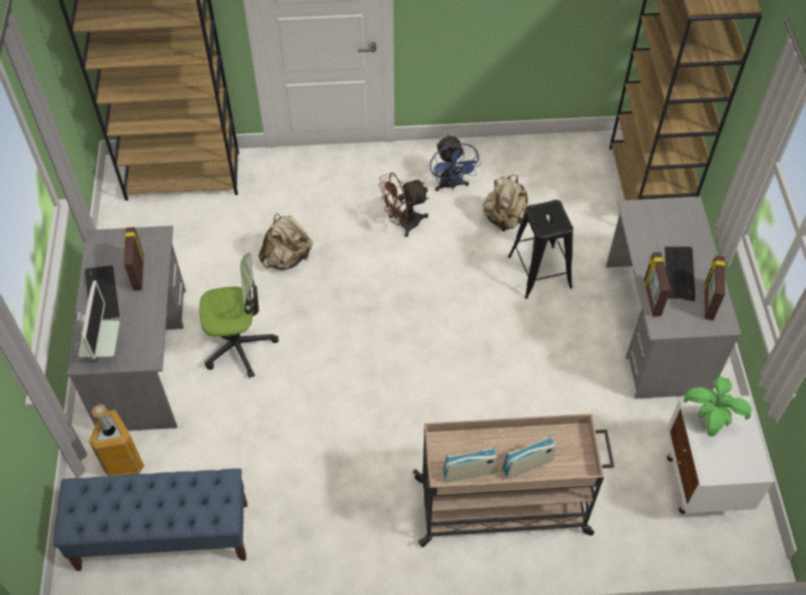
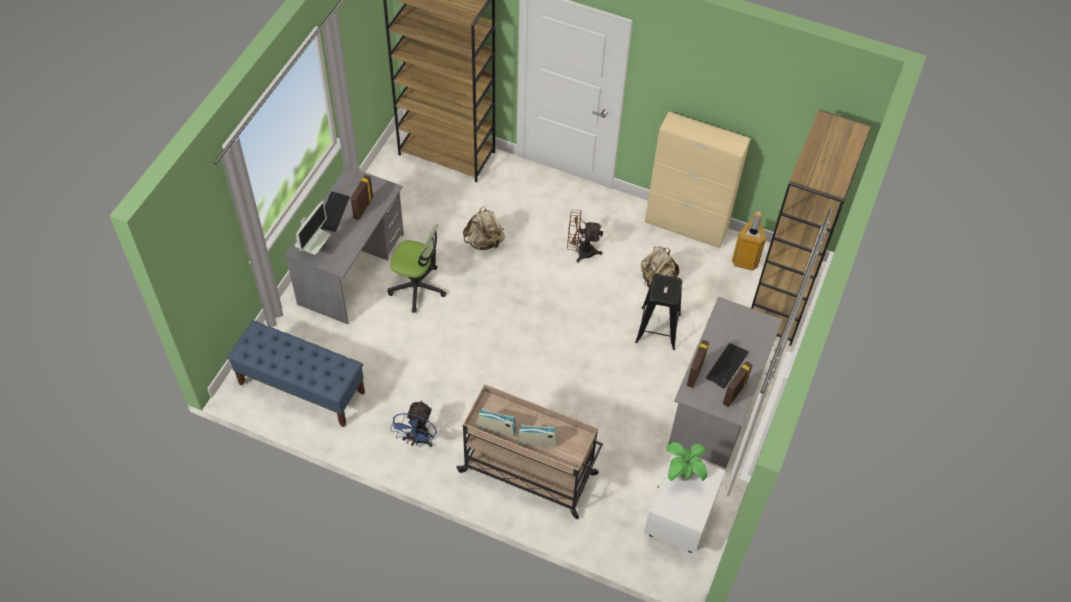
camera: 25 degrees right, 0 degrees up
trash can [89,404,144,477] -> trash can moved to [732,210,766,271]
blue fan [430,134,481,191] -> blue fan moved to [390,400,437,447]
none -> beige cabinet [645,111,751,248]

